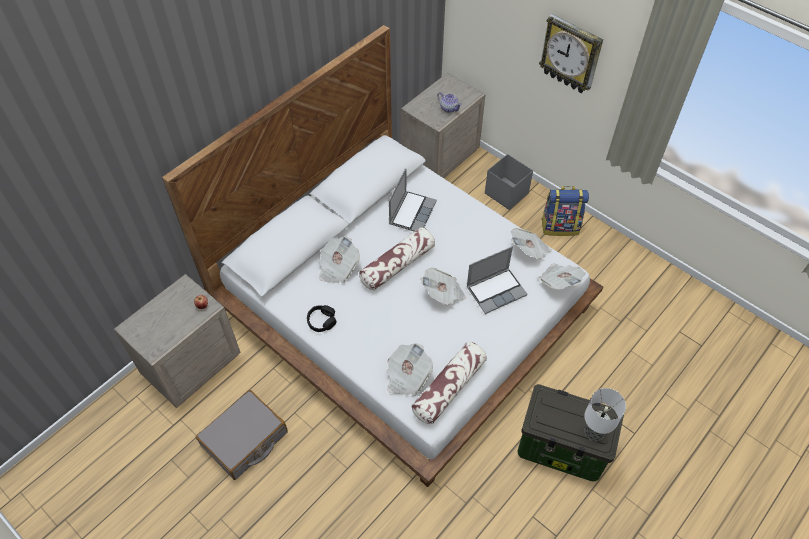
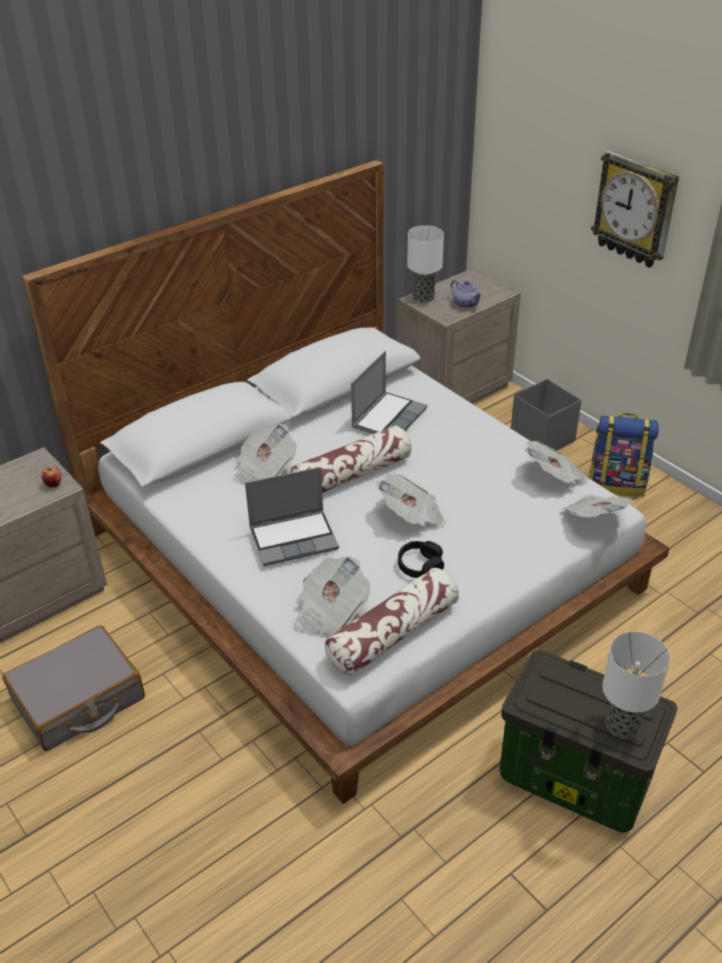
camera: 10 degrees right, 15 degrees down
black headphones [307,305,337,332] -> black headphones moved to [398,541,444,578]
laptop [466,247,528,314] -> laptop moved to [245,467,339,566]
none -> table lamp [407,225,444,303]

